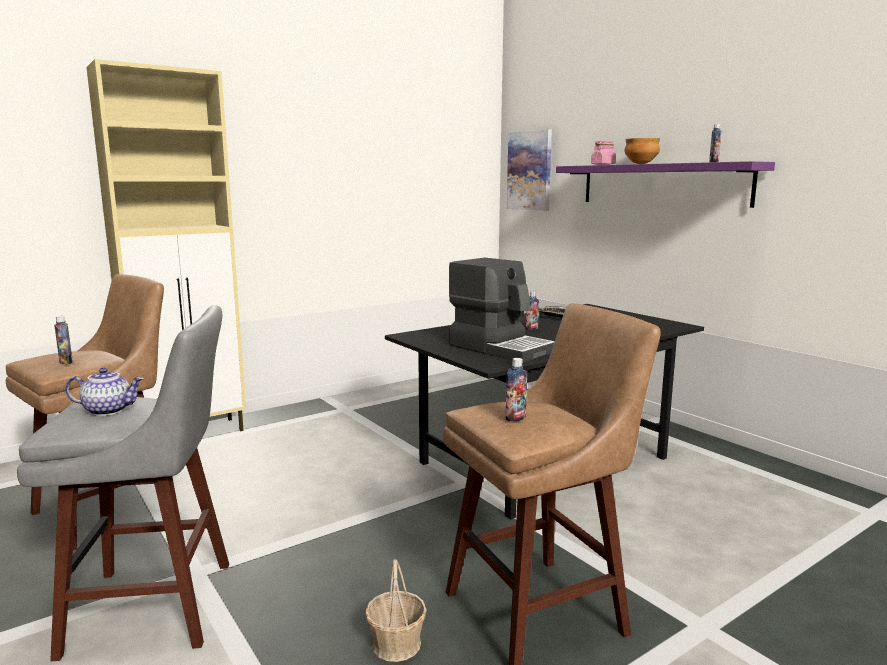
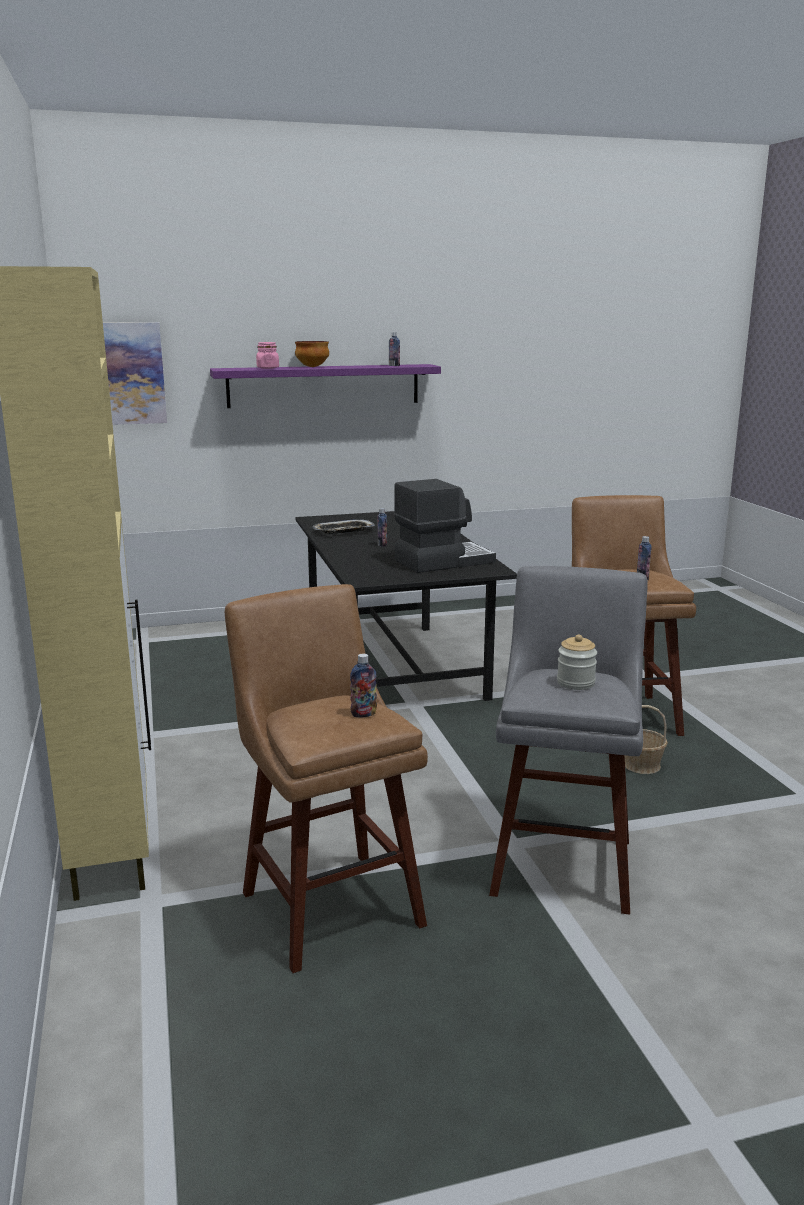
camera: 70 degrees left, 5 degrees up
teapot [65,368,144,416] -> jar [557,634,597,690]

